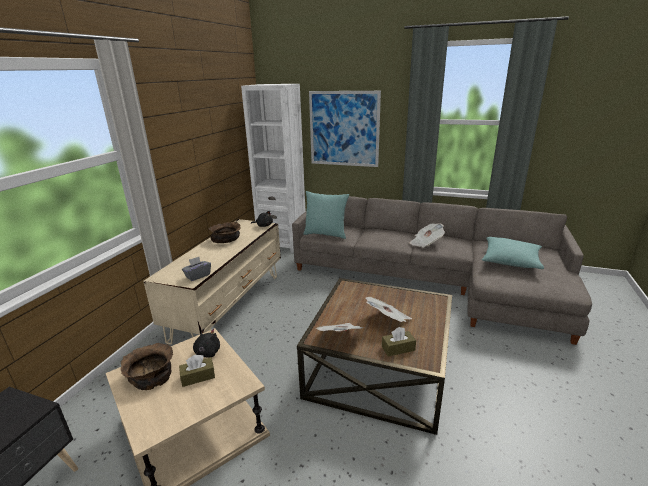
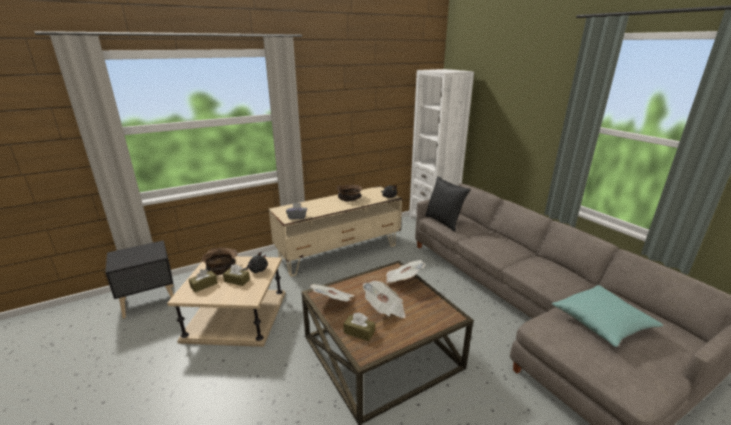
camera: 40 degrees right, 0 degrees up
turquoise pillow [303,191,349,239] -> black pillow [425,176,471,232]
picture [309,91,381,167] -> none
newspaper [410,223,445,248] -> newspaper moved to [386,260,425,283]
none -> brown tissue box [189,269,217,292]

